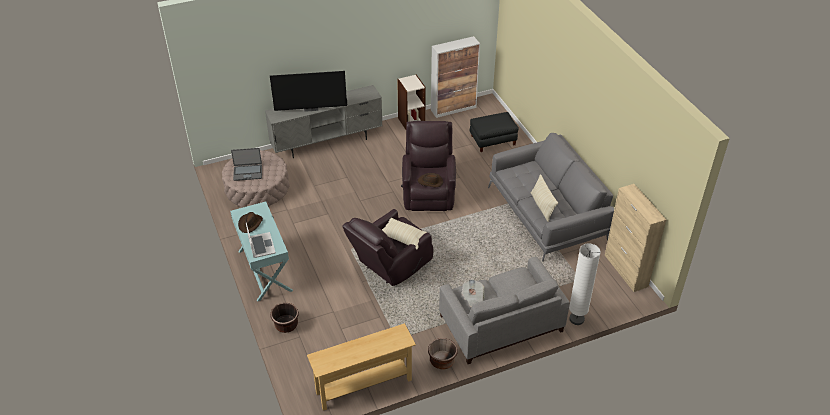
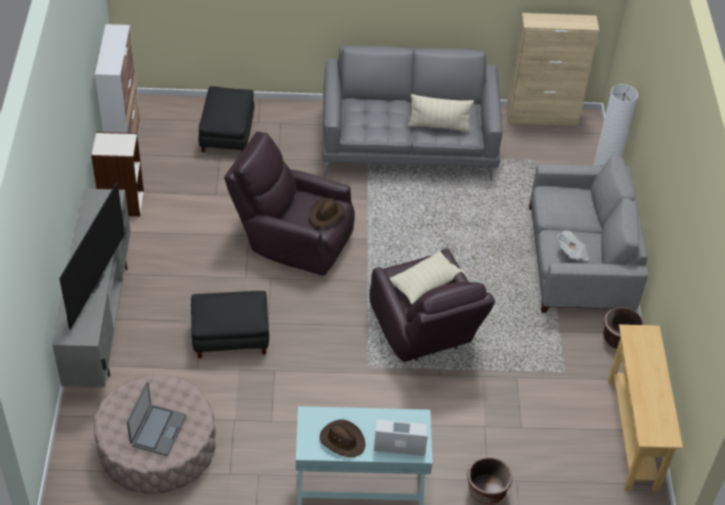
camera: 70 degrees left, 5 degrees up
none -> black ottoman [191,291,269,358]

